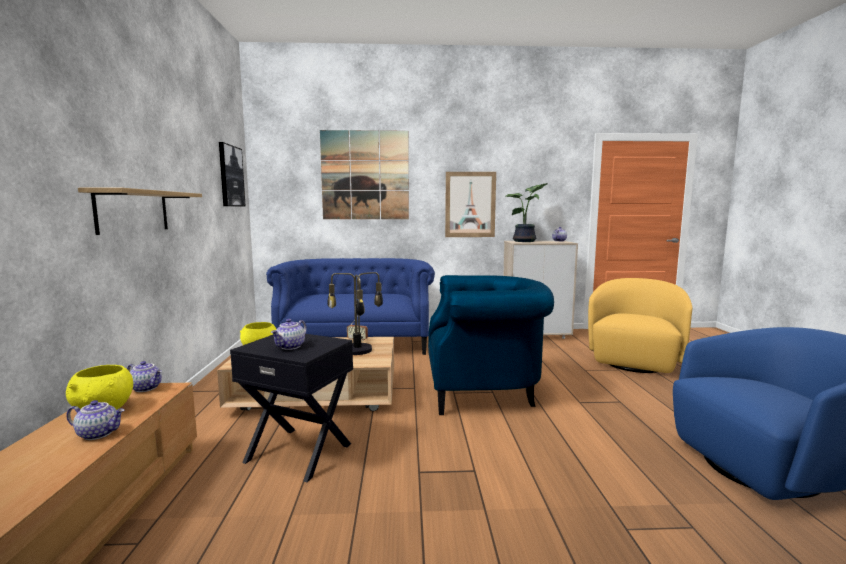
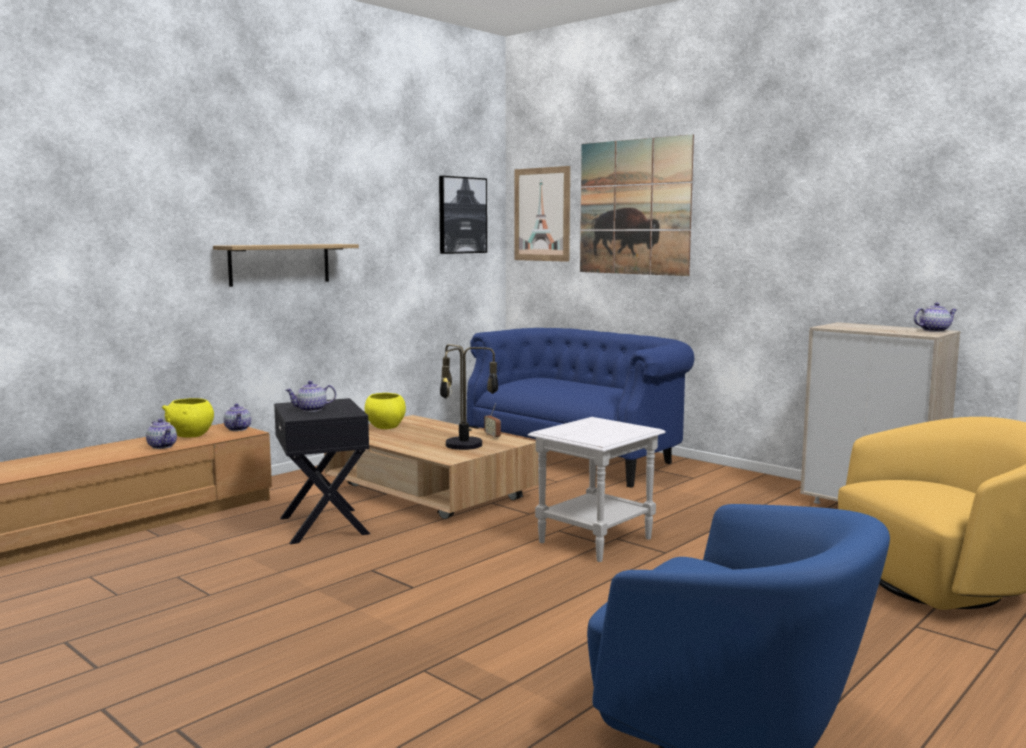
camera: 45 degrees right, 0 degrees up
blue armchair [428,275,554,415] -> white side table [528,417,666,562]
picture [445,172,496,237] -> picture moved to [514,166,570,262]
potted plant [506,183,547,242] -> none

